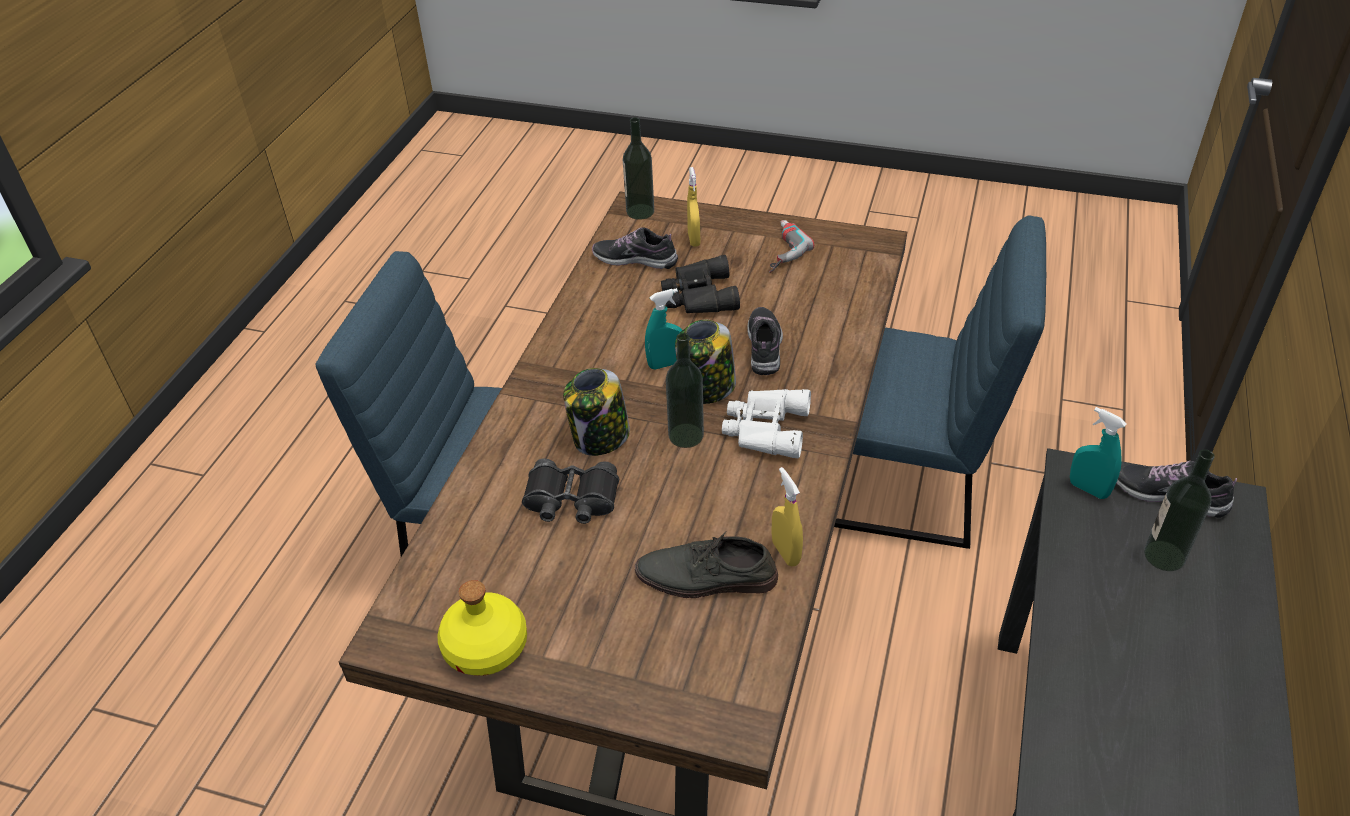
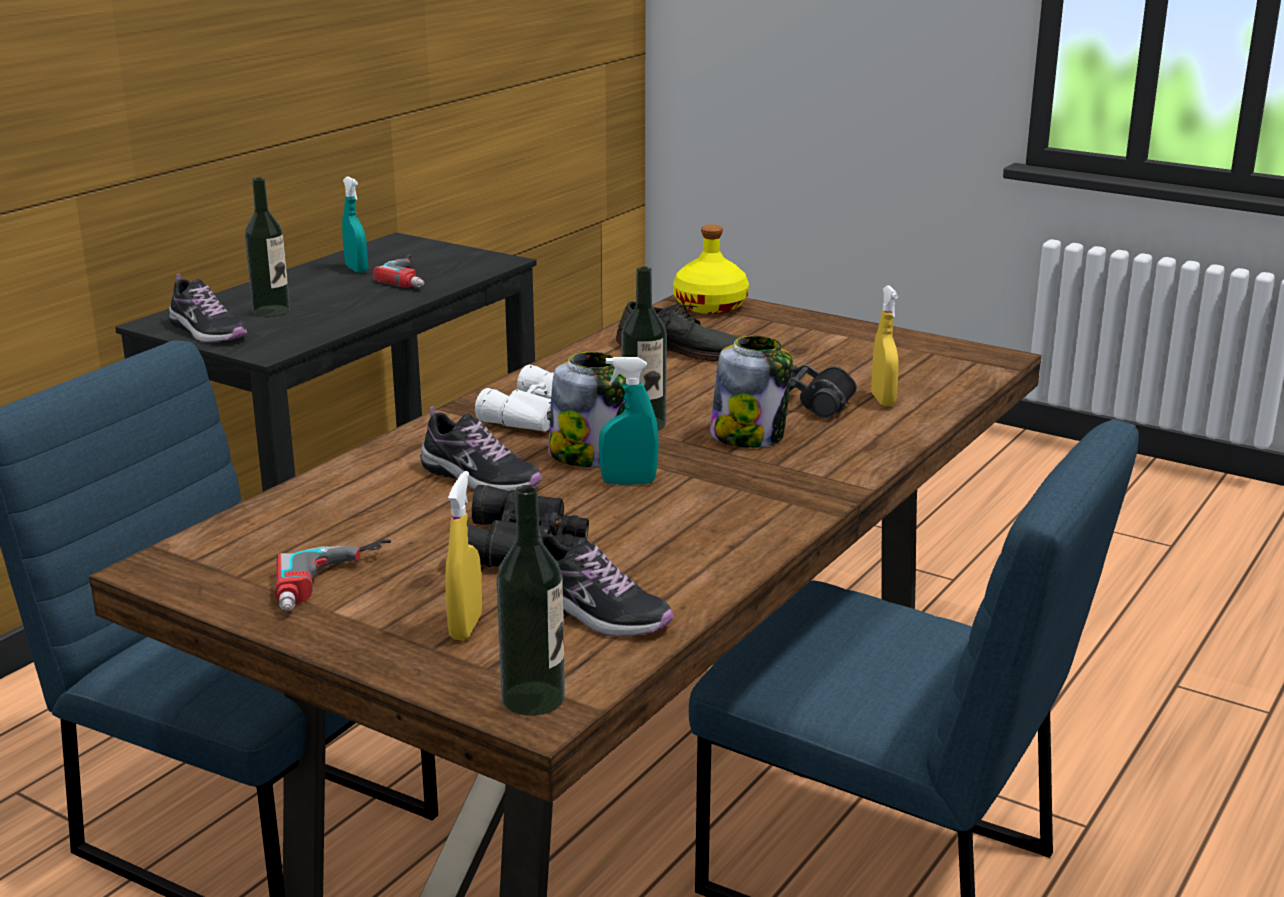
camera: 165 degrees left, 20 degrees down
yellow bottle [437,580,527,676] -> yellow bottle moved to [673,225,749,314]
shoe [747,307,783,375] -> shoe turned 75 degrees counterclockwise [420,406,542,491]
yellow spray bottle [771,467,803,566] -> yellow spray bottle moved to [871,285,899,406]
turquoise spray bottle [1070,407,1127,499] -> turquoise spray bottle moved to [342,177,368,273]
none -> power drill [373,255,424,288]

